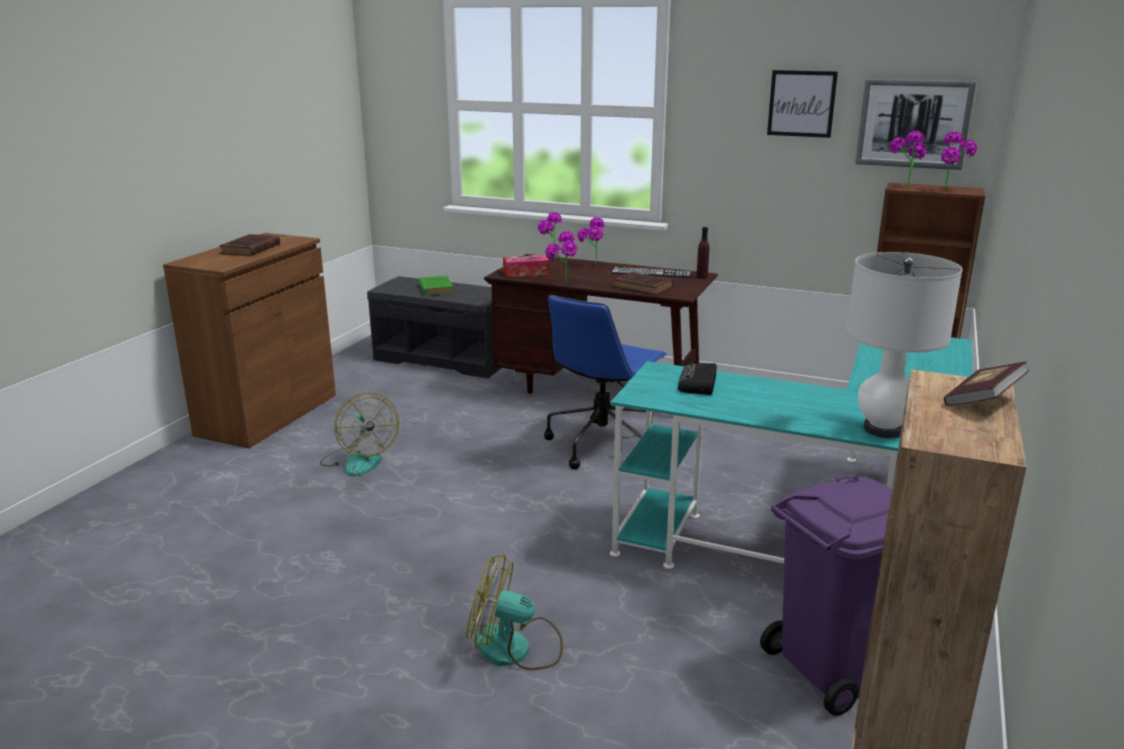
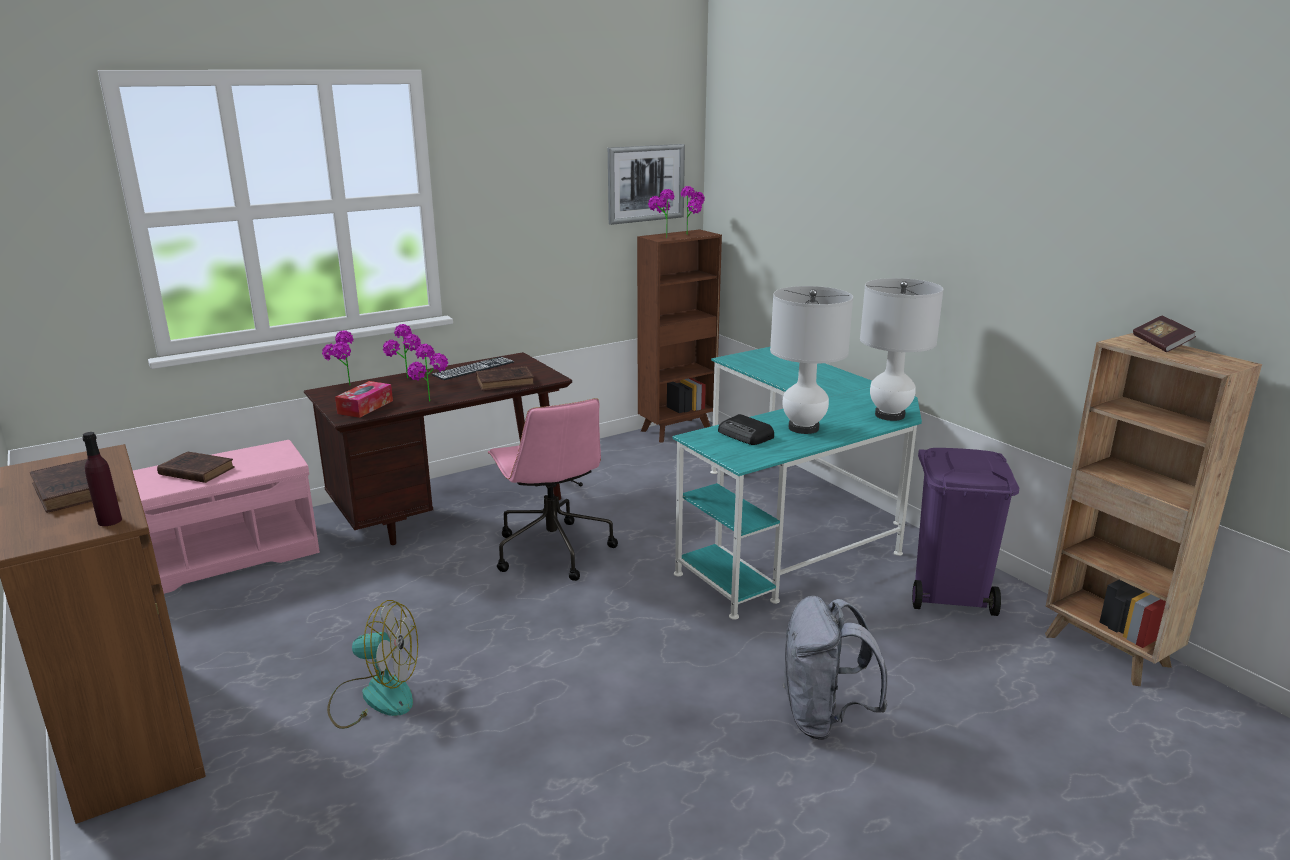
camera: 55 degrees left, 0 degrees up
grey bench [367,276,501,378] -> pink bench [133,440,320,594]
green book [419,276,454,296] -> brown book [157,452,235,483]
fan [467,554,563,671] -> grey backpack [782,596,887,740]
blue office chair [544,295,668,469] -> pink office chair [488,398,618,581]
purple bottle [697,227,710,279] -> purple bottle moved to [82,432,122,526]
picture [767,70,838,138] -> none
none -> white table lamp [770,286,853,434]

